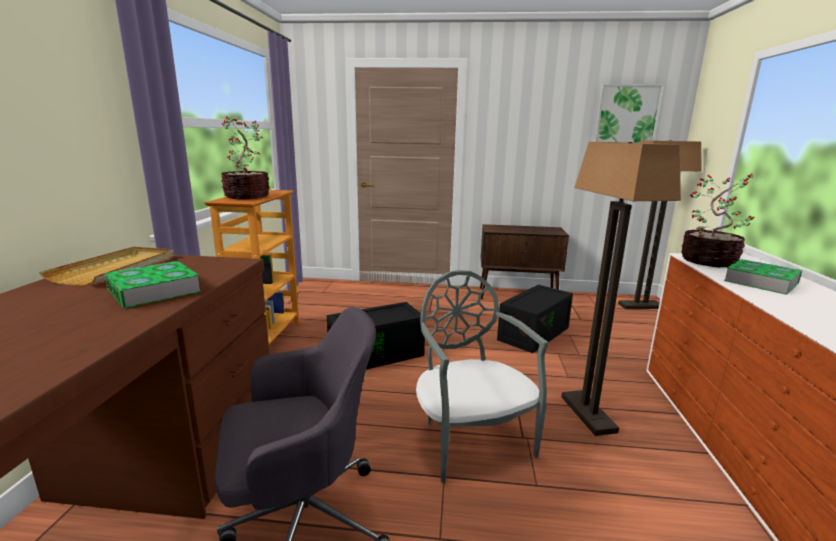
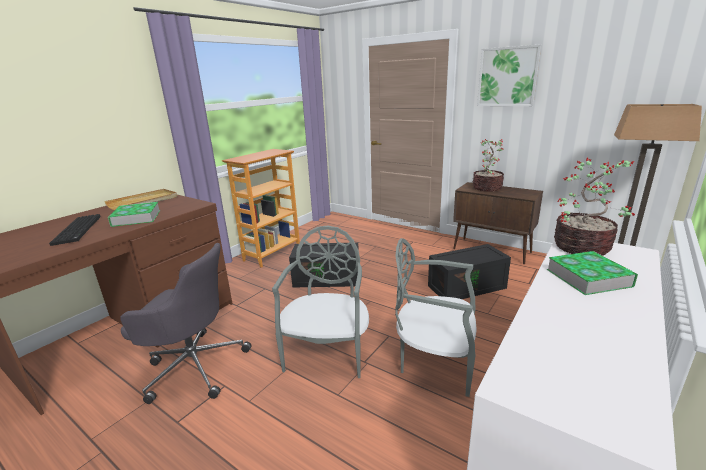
camera: 30 degrees right, 5 degrees up
potted plant [221,116,270,199] -> potted plant moved to [473,139,504,192]
floor lamp [561,142,681,436] -> grey chair [395,238,477,397]
picture [594,84,664,143] -> picture moved to [477,44,541,106]
none -> keyboard [49,214,101,246]

